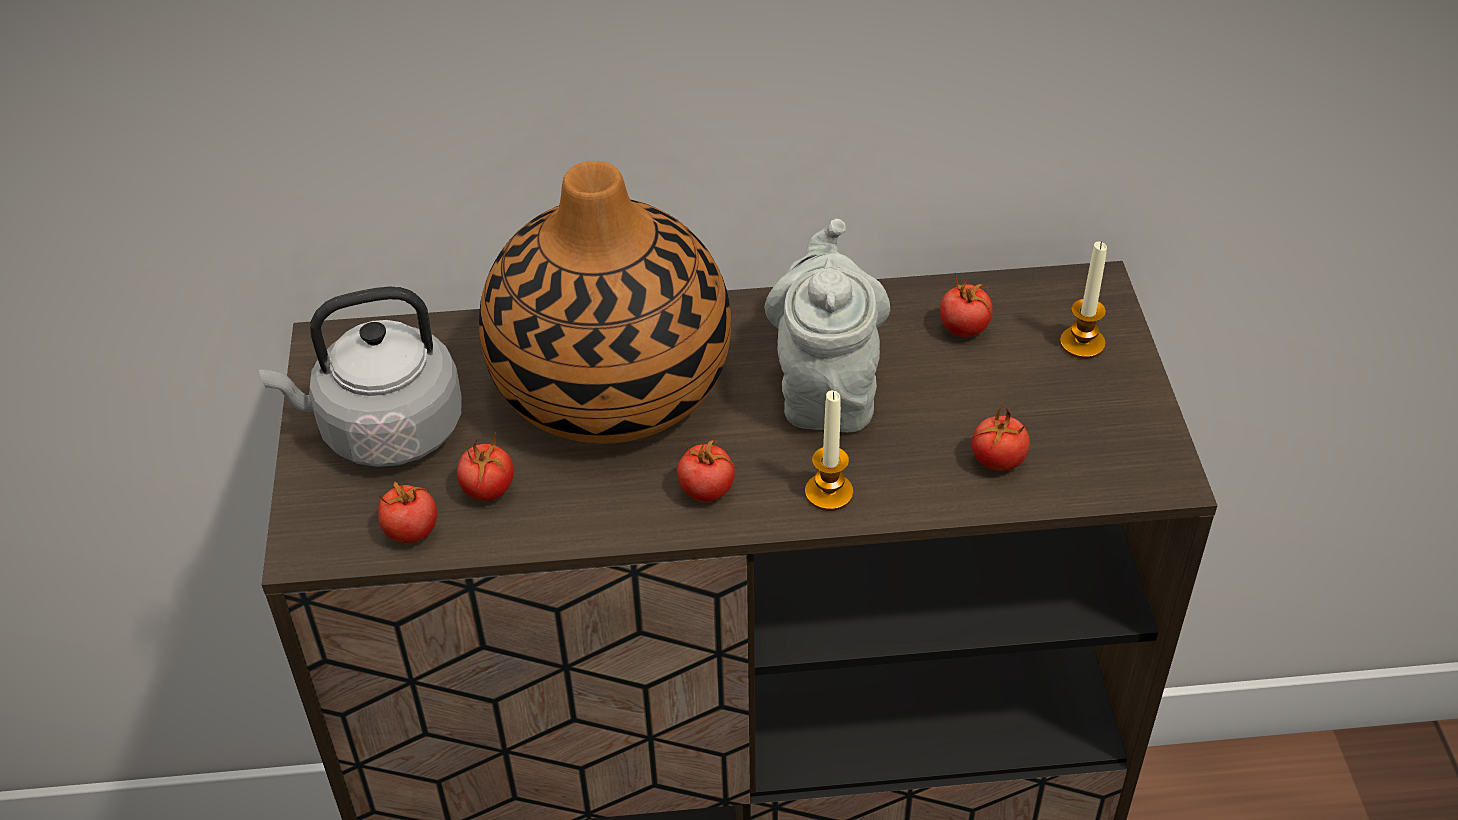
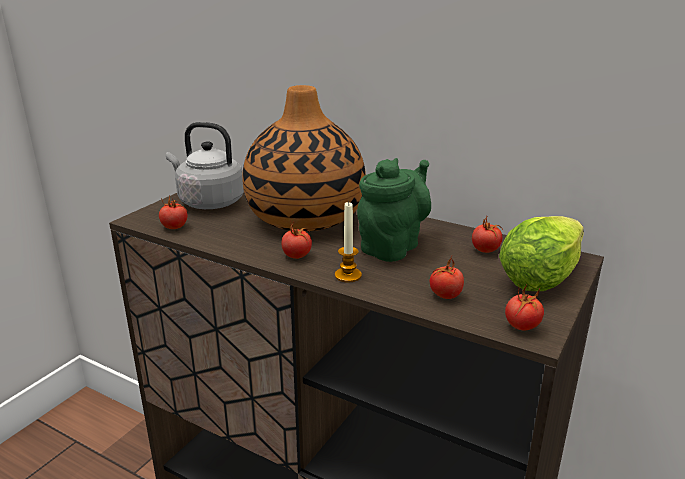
camera: 35 degrees right, 20 degrees down
tomato [457,431,514,501] -> tomato moved to [505,285,544,331]
grey teapot [764,219,890,432] -> green teapot [357,158,431,262]
candle [1060,242,1107,359] -> lettuce [499,216,584,291]

